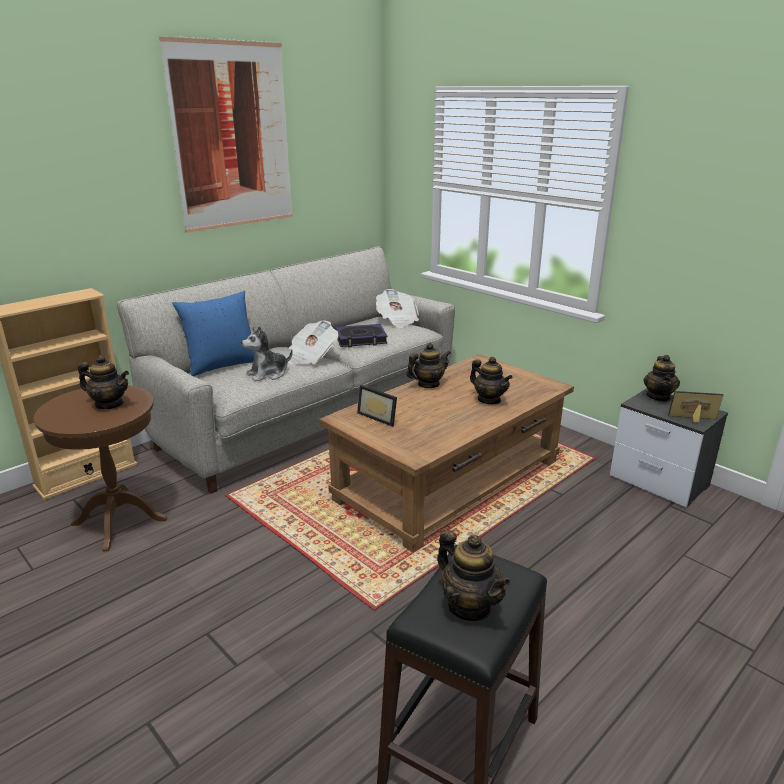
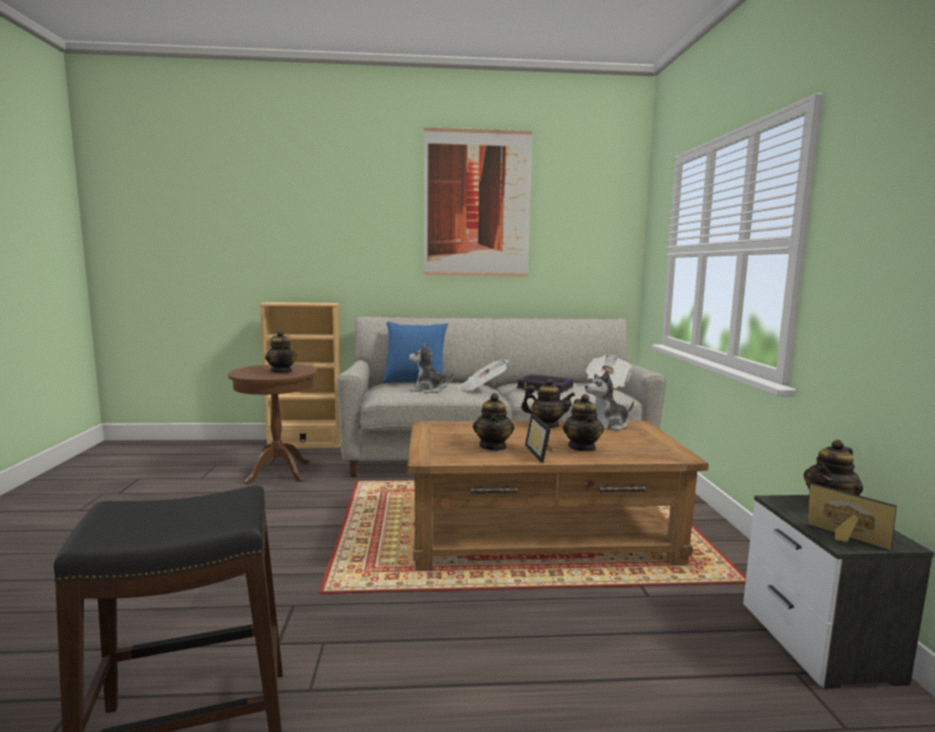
camera: 40 degrees right, 15 degrees down
picture frame [357,385,397,427] -> picture frame moved to [525,414,553,463]
teapot [437,530,511,621] -> teapot moved to [473,393,514,451]
none -> plush toy [585,370,634,431]

